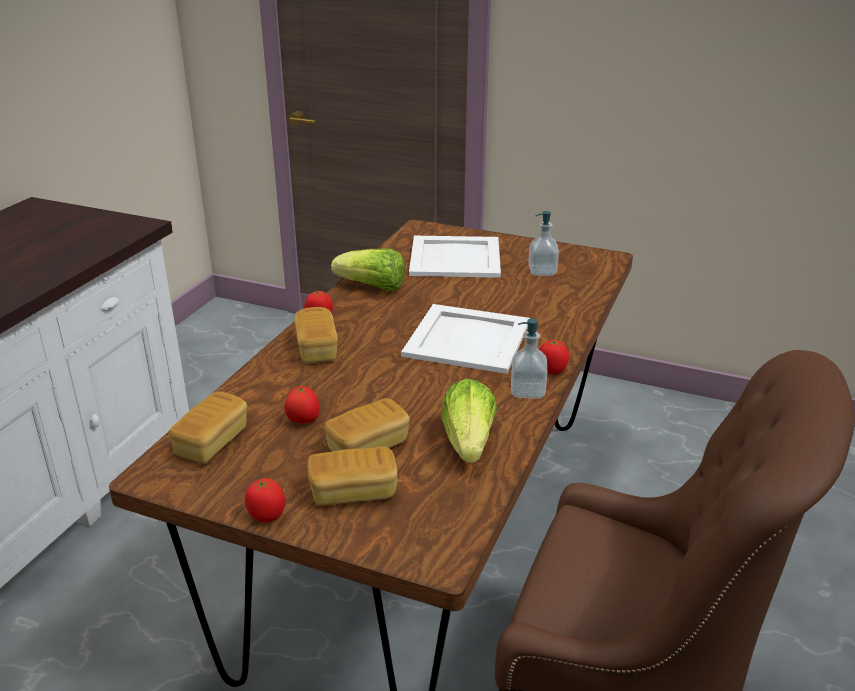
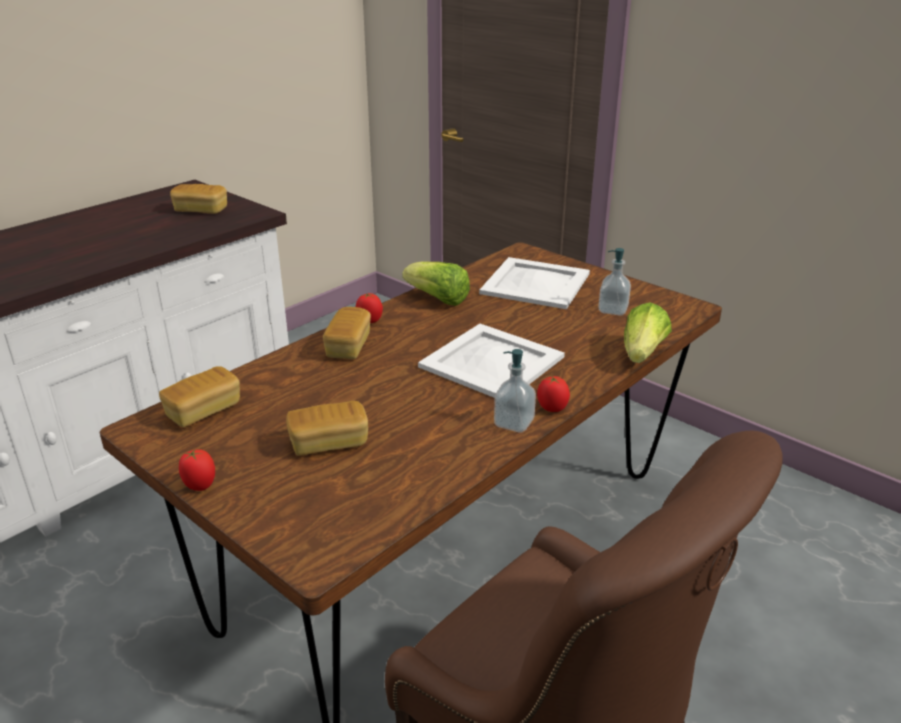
camera: 20 degrees right, 0 degrees up
tomato [284,386,320,424] -> none
bread [307,447,397,506] -> bread moved to [170,184,227,214]
lettuce [441,378,497,463] -> lettuce moved to [624,302,672,363]

